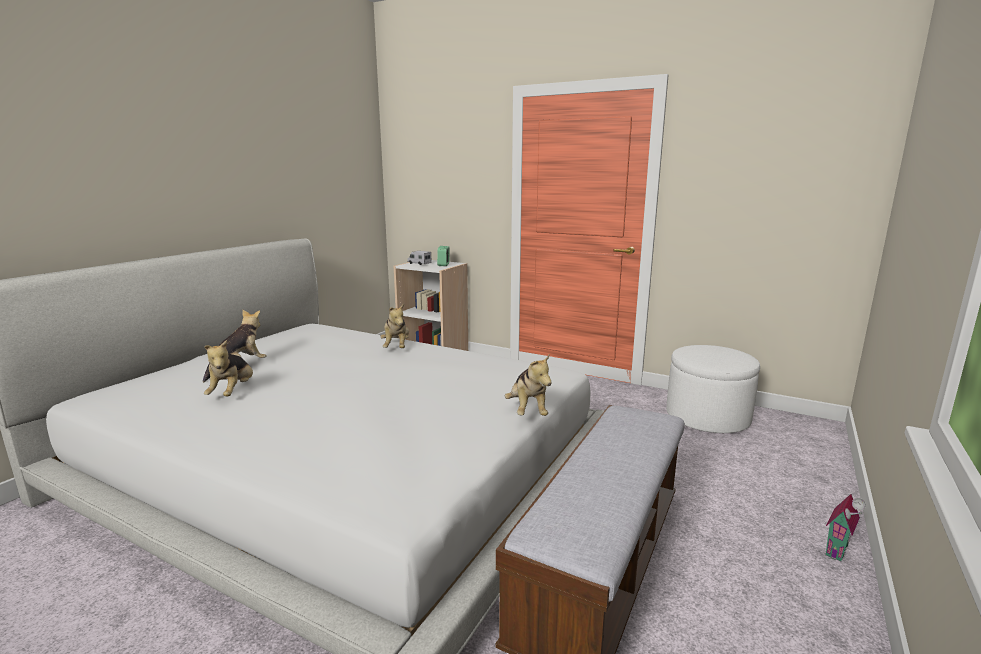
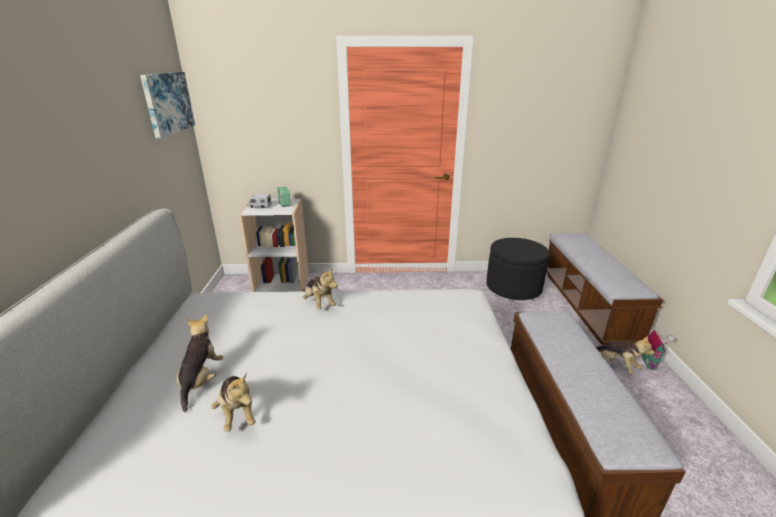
camera: 30 degrees left, 10 degrees up
plush toy [505,355,552,416] -> plush toy moved to [596,336,655,374]
white ottoman [666,345,760,433] -> black ottoman [486,238,550,300]
none -> picture [140,72,195,138]
none -> bench [547,233,663,345]

